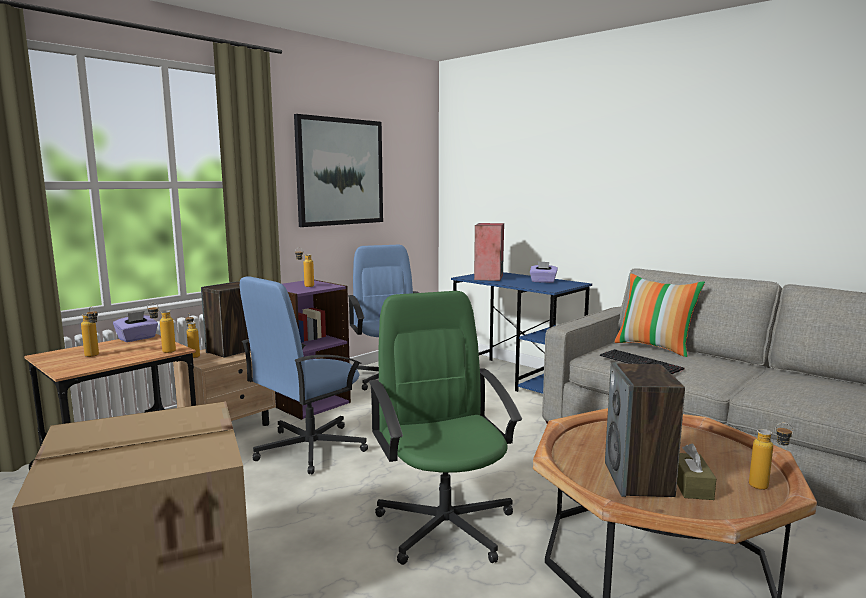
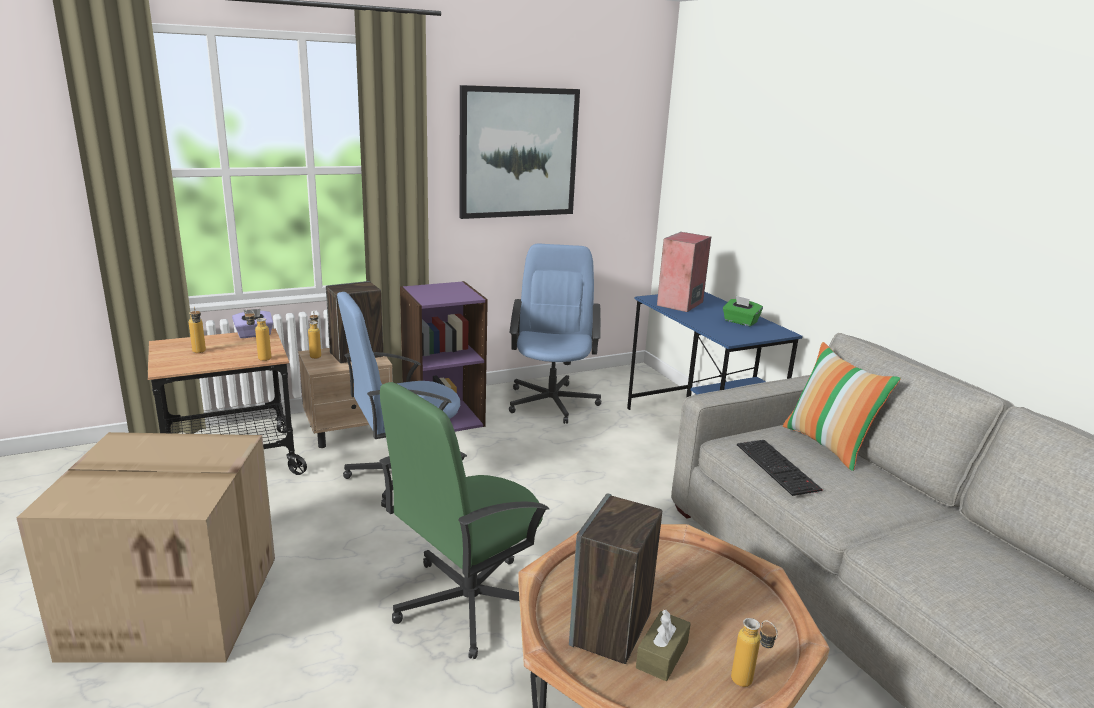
camera: 20 degrees right, 10 degrees up
bottle [295,248,314,287] -> none
green office chair [369,291,522,565] -> green office chair turned 135 degrees counterclockwise [379,382,550,659]
purple tissue box [530,261,558,283] -> green tissue box [723,296,763,326]

